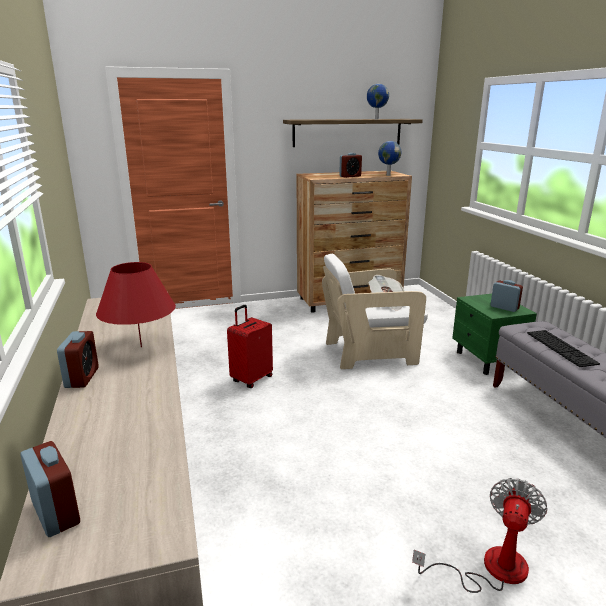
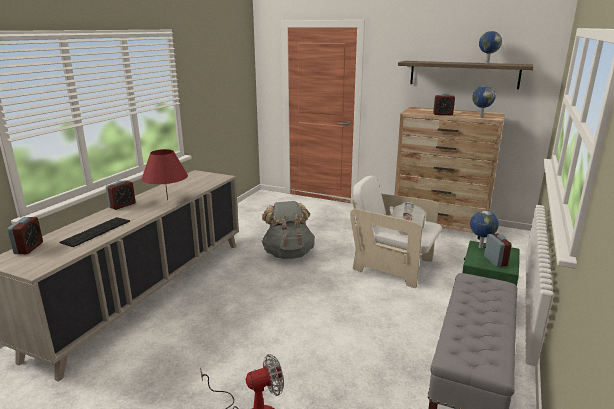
camera: 40 degrees right, 0 degrees up
red suitcase [227,305,273,388] -> grey backpack [262,201,315,259]
keyboard [527,330,600,367] -> keyboard moved to [59,217,130,247]
none -> globe [470,211,499,248]

